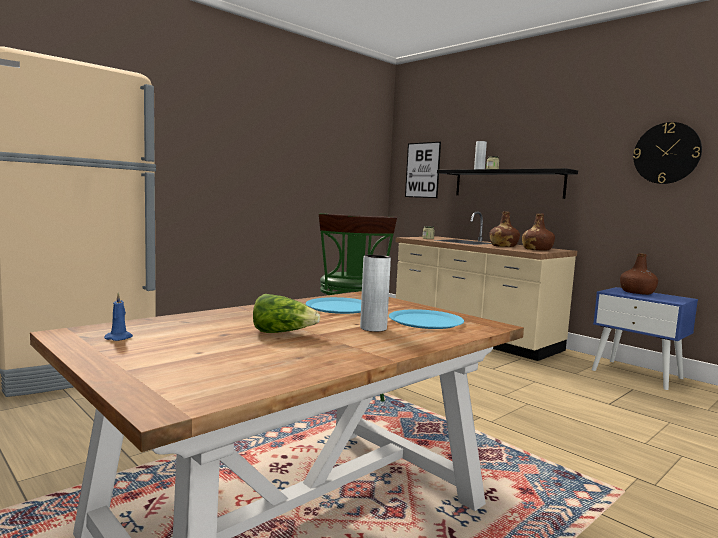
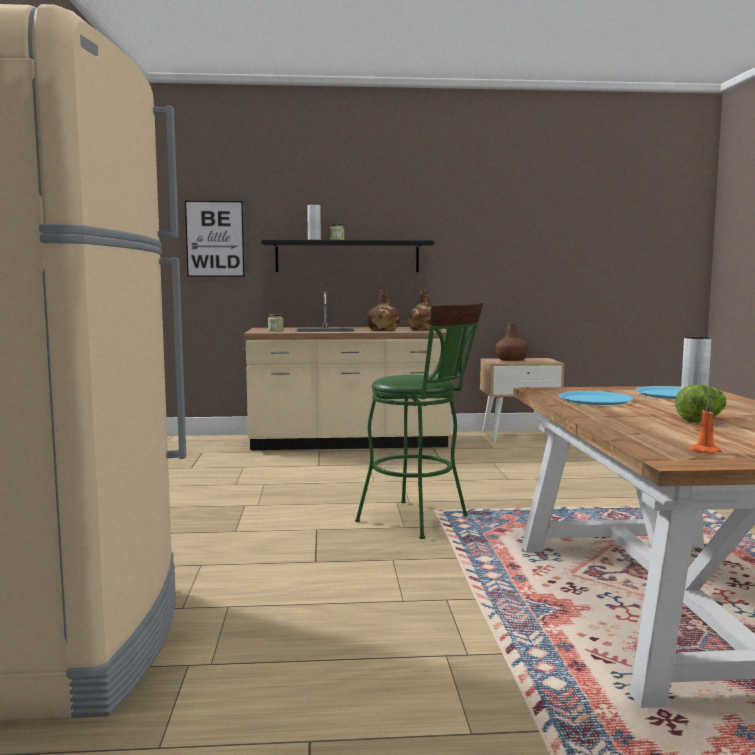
camera: 50 degrees left, 0 degrees up
blue candle [104,292,133,341] -> orange candle [689,401,721,454]
blue nightstand [592,287,698,390] -> beige nightstand [480,358,565,442]
wall clock [633,122,702,184] -> none

